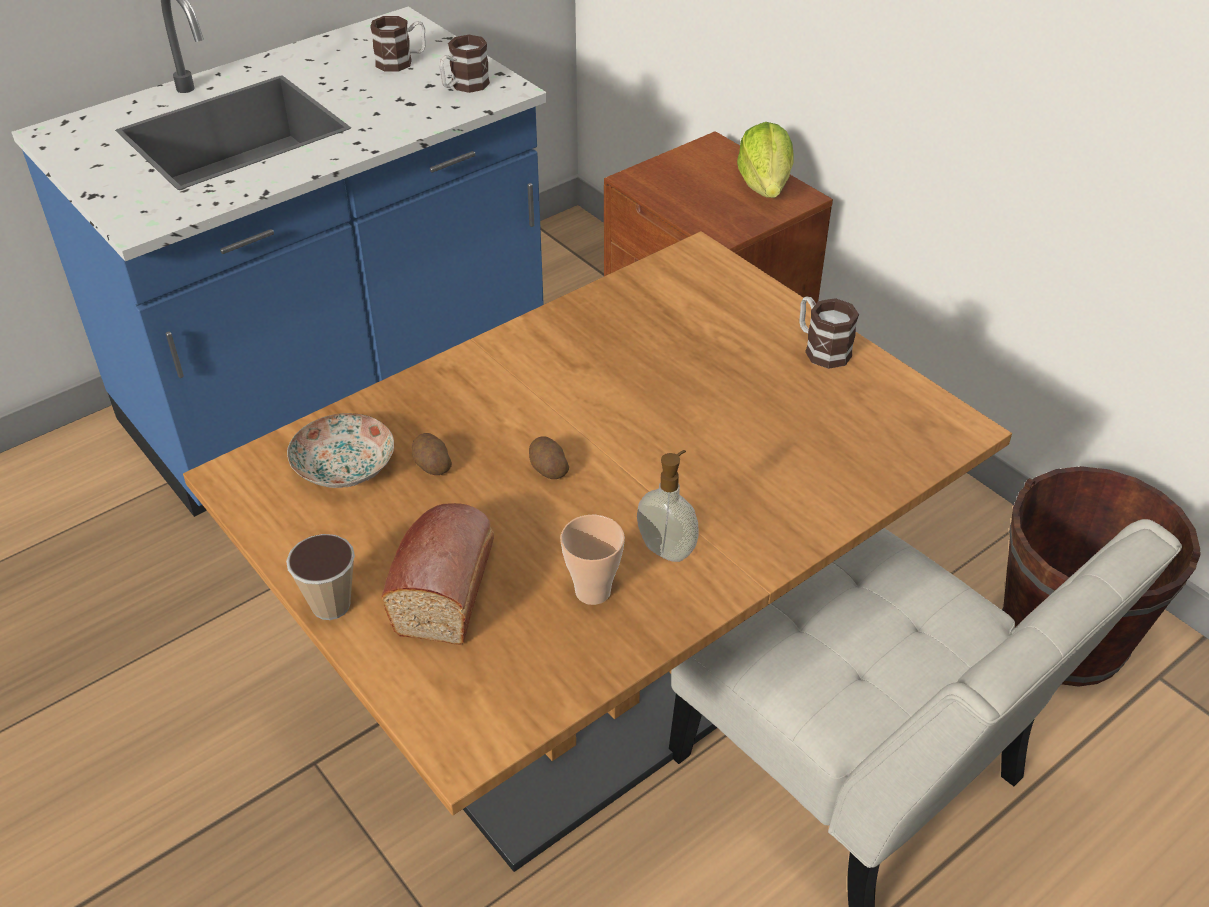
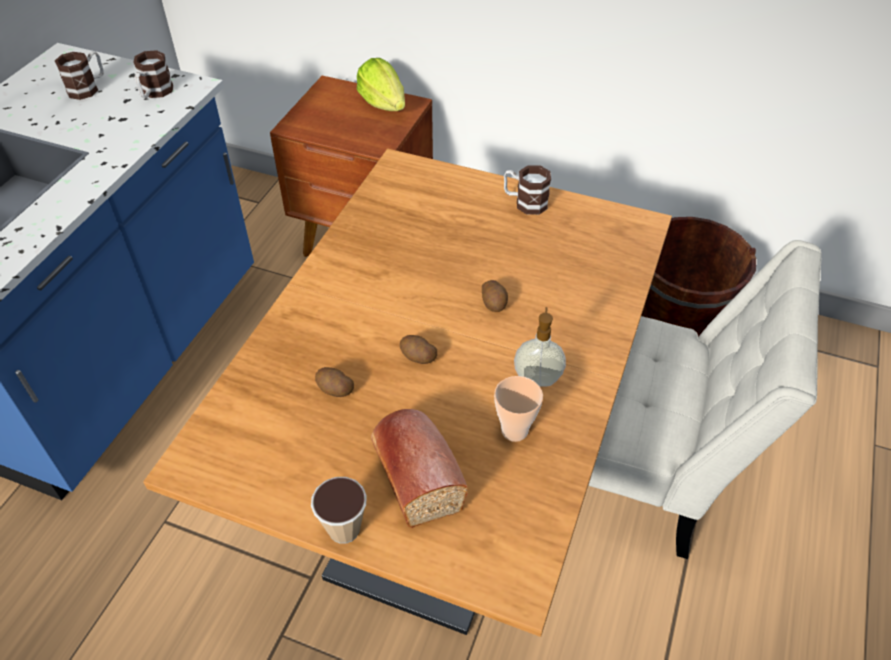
camera: 30 degrees left, 5 degrees up
plate [287,413,394,488] -> none
none -> potato [482,280,508,312]

